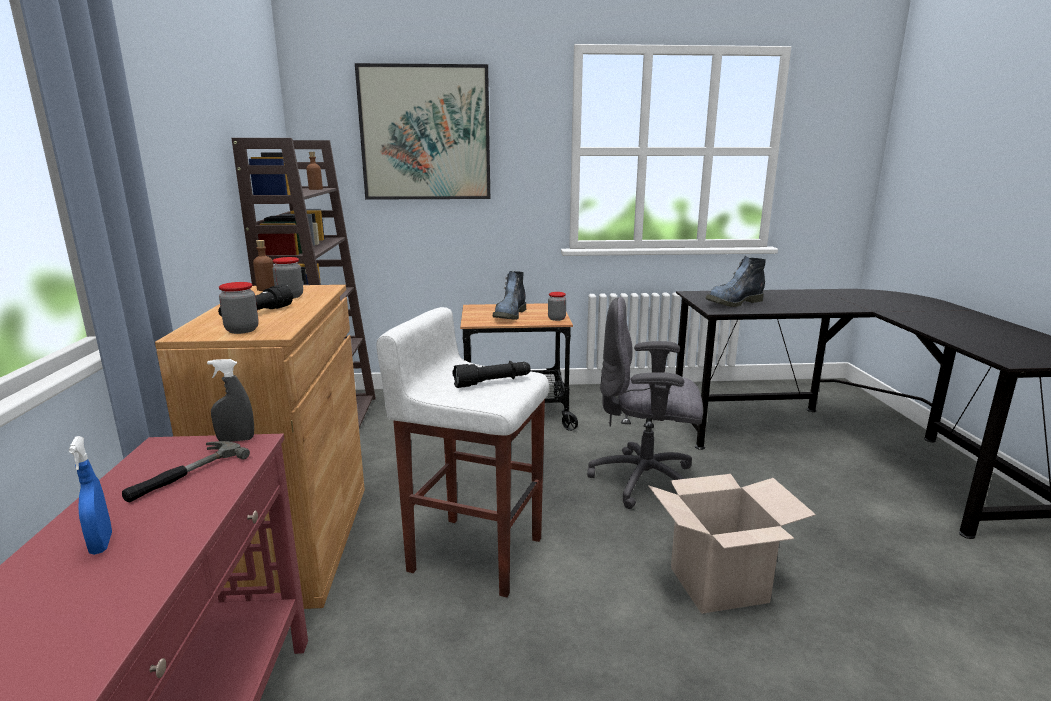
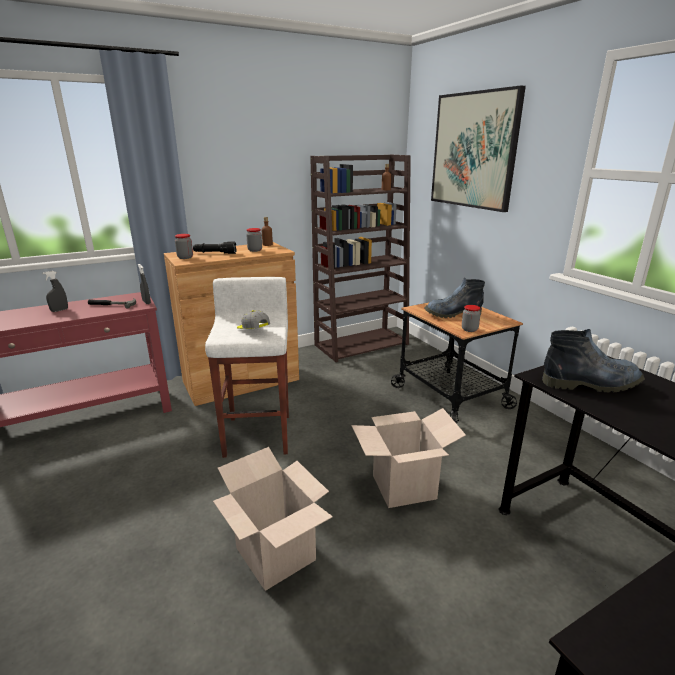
camera: 65 degrees right, 5 degrees up
blue spray bottle [69,436,112,555] -> grey spray bottle [42,271,68,312]
black flashlight [453,361,530,388] -> cap [237,310,270,329]
grey office chair [587,297,703,509] -> cardboard box [351,408,466,508]
boot [706,256,766,307] -> boot turned 150 degrees clockwise [542,329,645,392]

